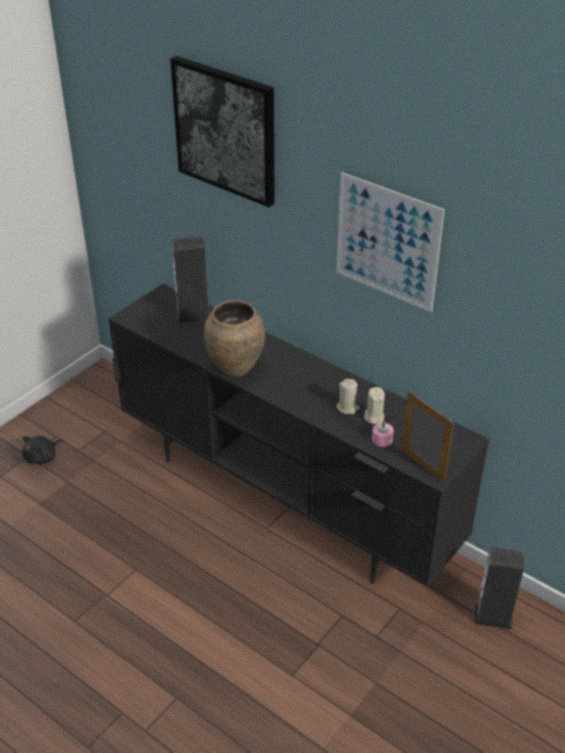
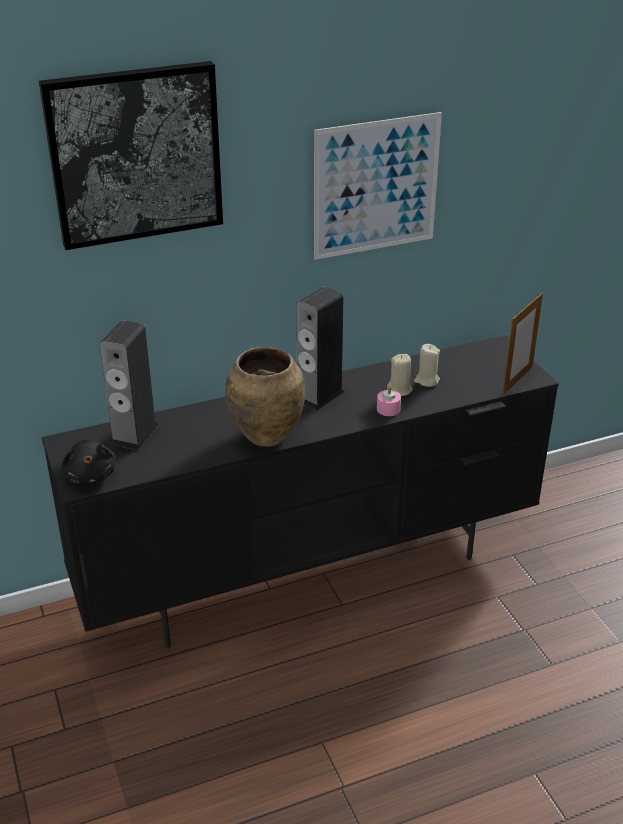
camera: 60 degrees left, 5 degrees down
black plush toy [22,436,64,464] -> black plush toy moved to [61,440,116,485]
pink candle [372,421,394,447] -> pink candle moved to [377,386,401,416]
picture frame [402,391,454,483] -> picture frame turned 135 degrees clockwise [503,293,543,395]
speaker [475,547,524,630] -> speaker moved to [296,287,344,411]

